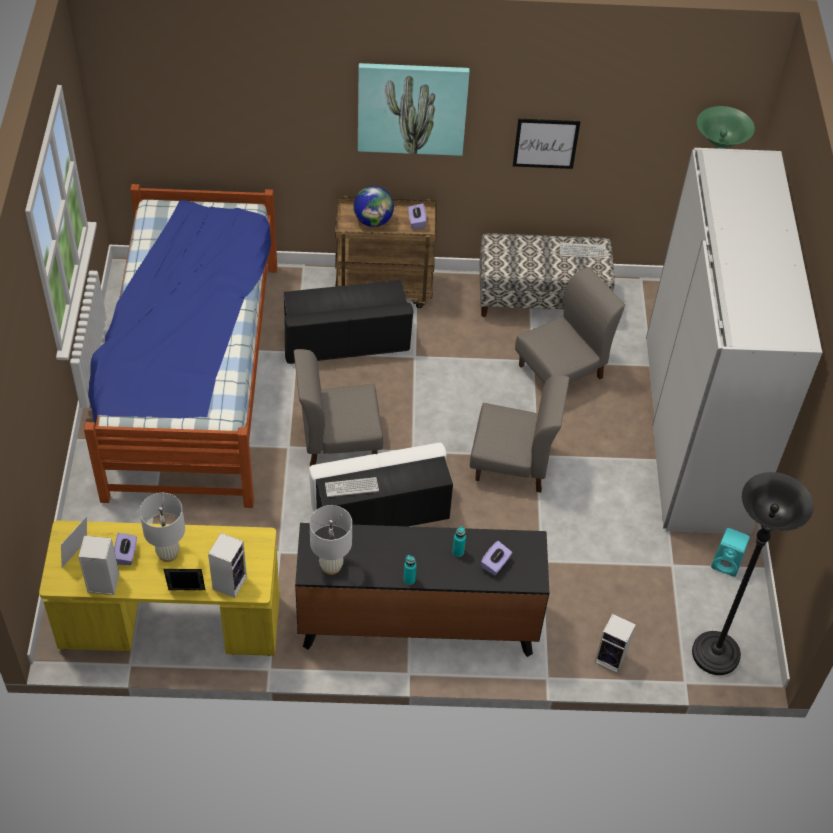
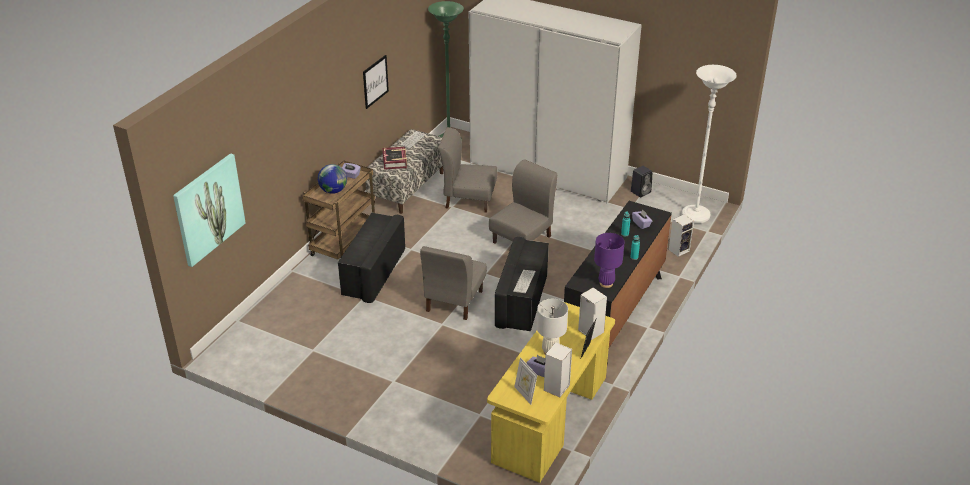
camera: 60 degrees left, 15 degrees down
bed [84,184,277,508] -> none
white ottoman [309,442,453,526] -> black ottoman [495,237,549,331]
white table lamp [310,505,352,575] -> purple table lamp [594,233,625,288]
picture [358,63,469,156] -> picture moved to [173,153,246,267]
grey chair [515,267,625,384] -> grey chair turned 75 degrees counterclockwise [438,127,497,213]
black floor lamp [692,472,813,675] -> white floor lamp [682,65,737,223]
turquoise speaker [711,528,750,577] -> black speaker [631,166,652,197]
none -> book [382,147,407,170]

